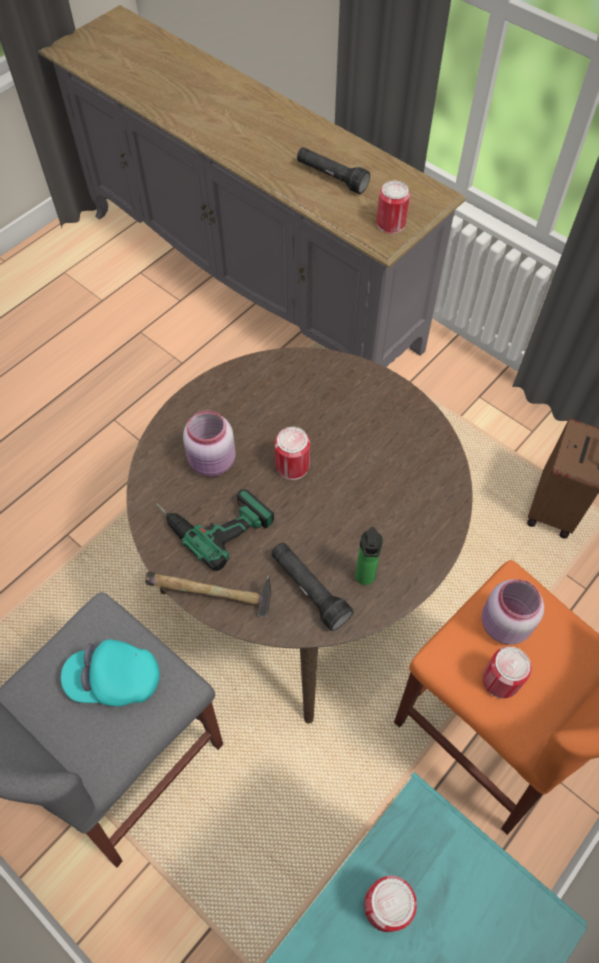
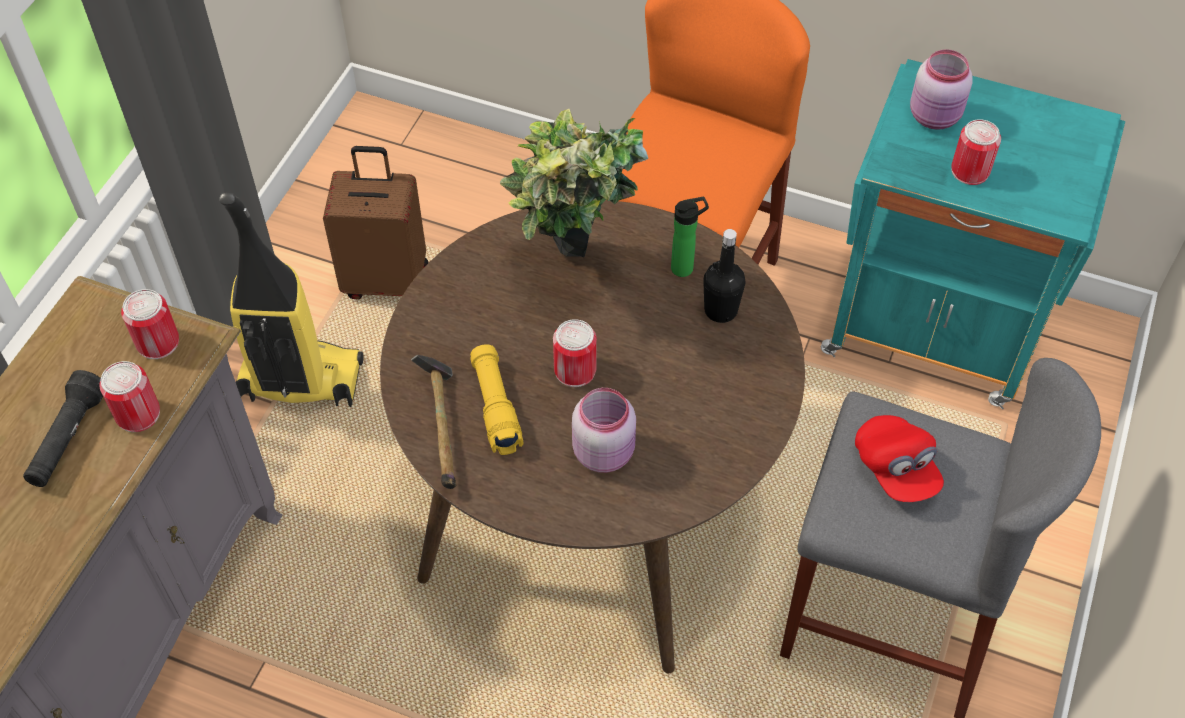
camera: 110 degrees left, 5 degrees down
turquoise cap [61,639,160,706] -> red cap [855,415,944,502]
hammer [145,572,271,618] -> hammer moved to [411,355,456,489]
power drill [156,489,274,571] -> none
black flashlight [271,543,354,631] -> black bottle [703,229,745,323]
pink jar [482,579,544,645] -> pink jar moved to [910,49,973,130]
can [482,646,532,699] -> can moved to [100,361,160,432]
none -> vacuum cleaner [219,192,364,407]
none -> yellow flashlight [470,344,524,455]
none -> potted plant [500,109,648,257]

